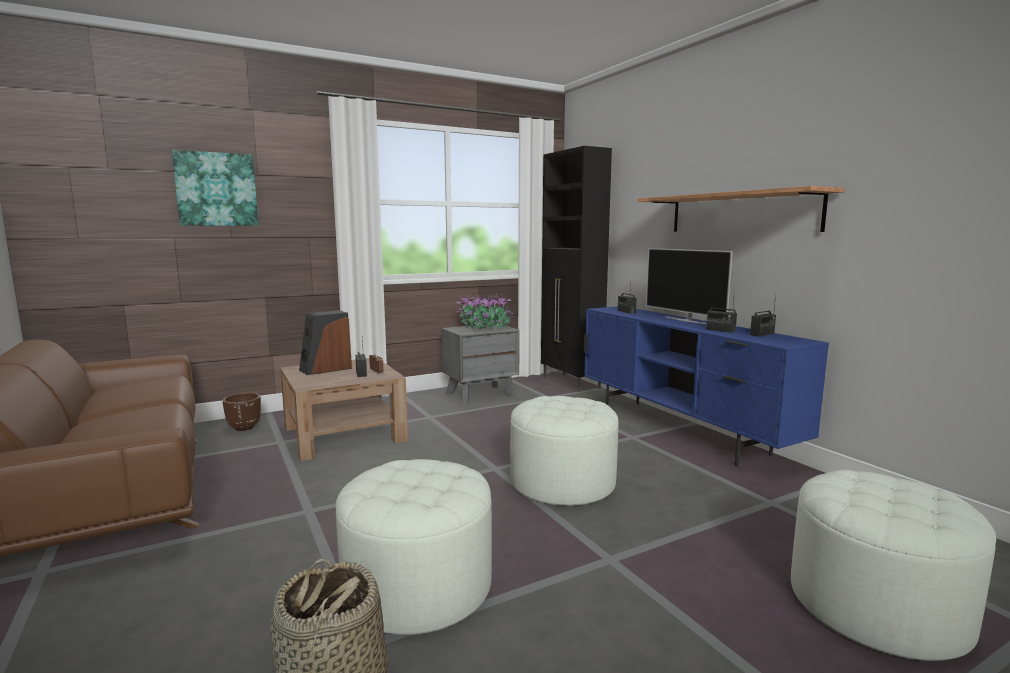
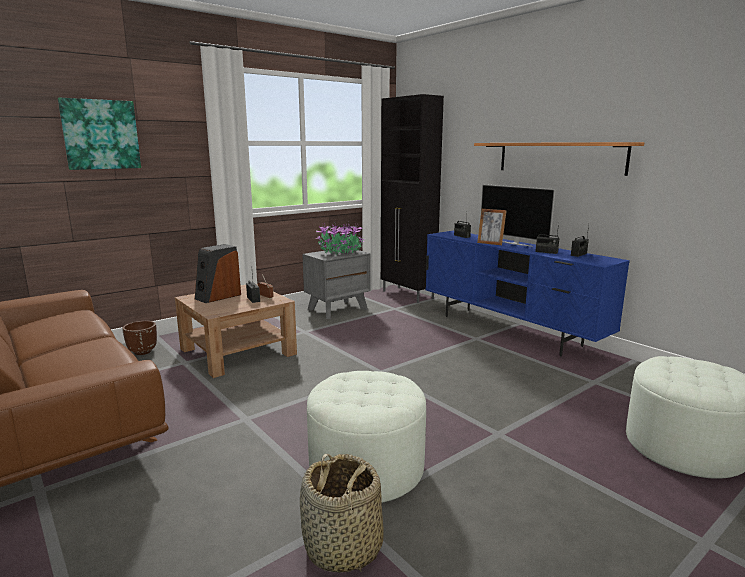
camera: 10 degrees left, 5 degrees up
white ottoman [510,396,619,506] -> none
none -> picture frame [477,209,507,245]

